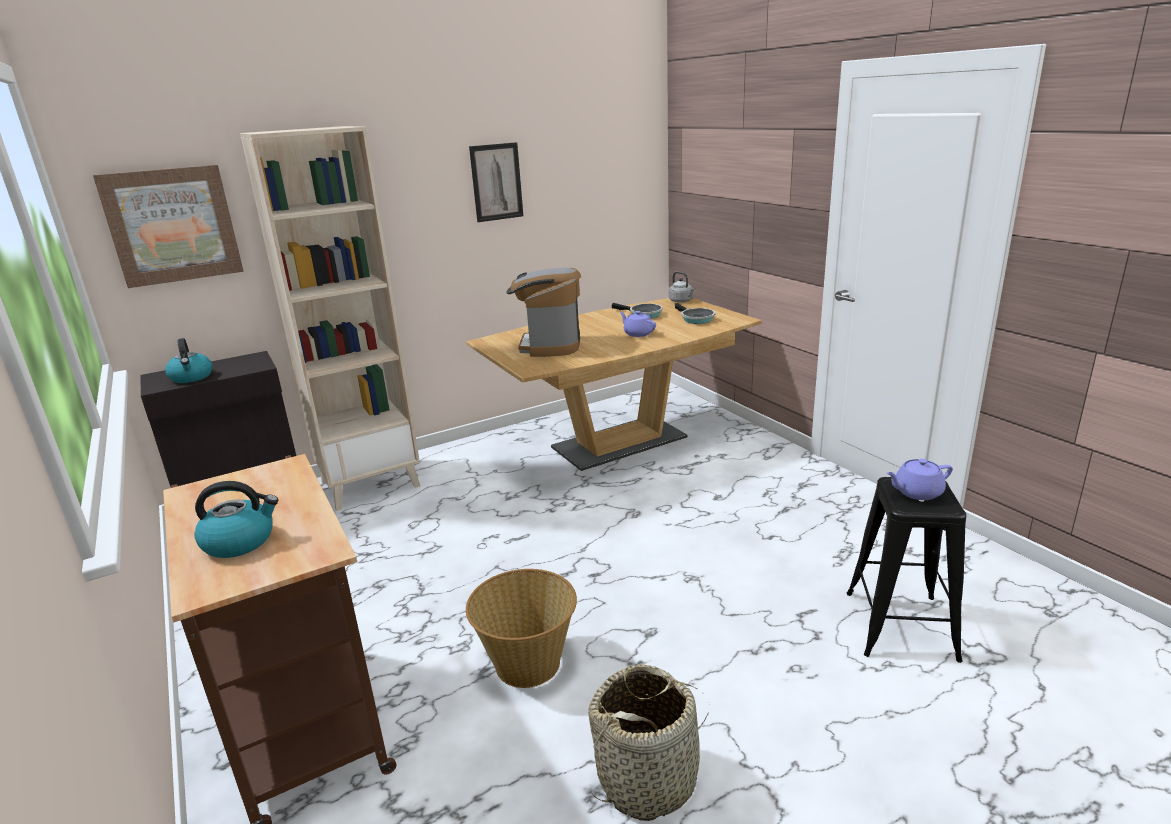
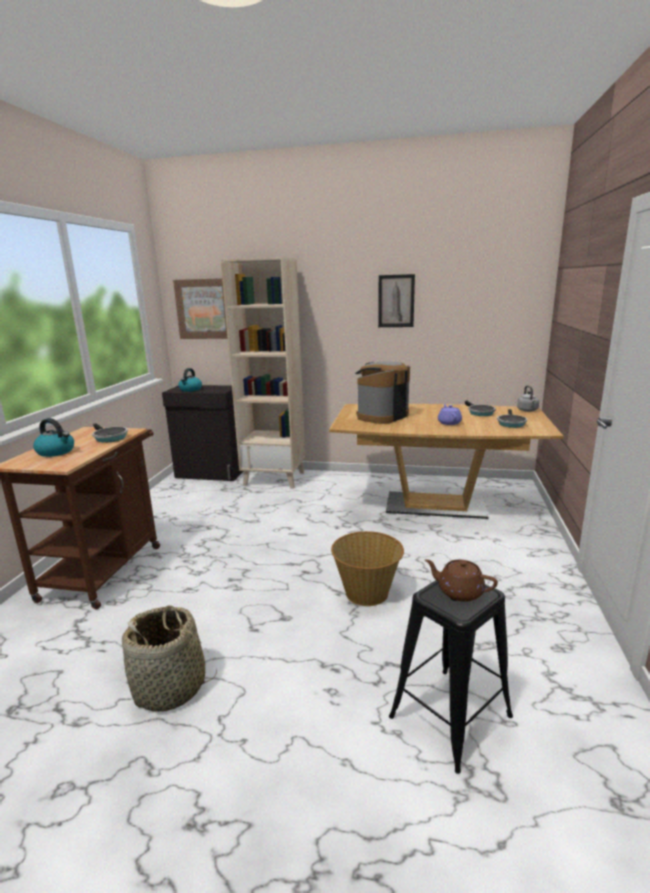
camera: 40 degrees right, 5 degrees down
basket [466,569,577,688] -> basket moved to [331,531,404,606]
purple teapot [886,459,953,500] -> brown teapot [425,559,498,602]
none -> frying pan [92,423,128,443]

